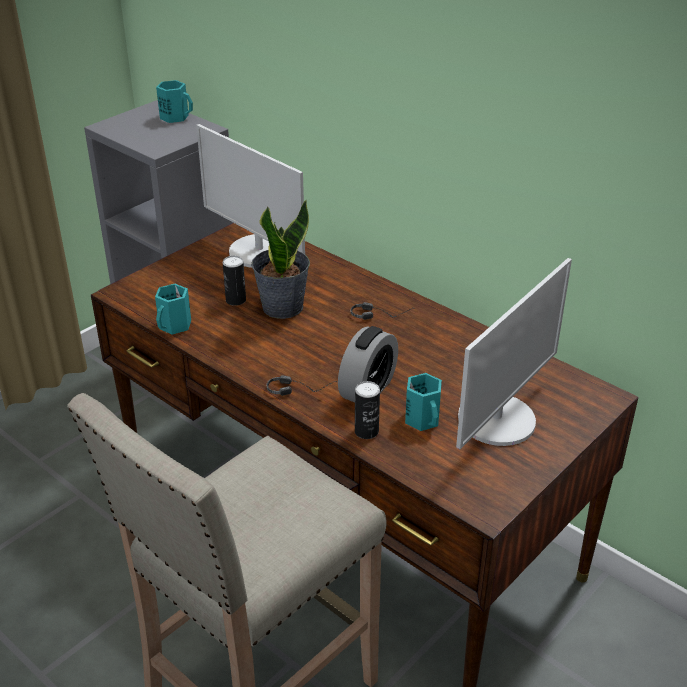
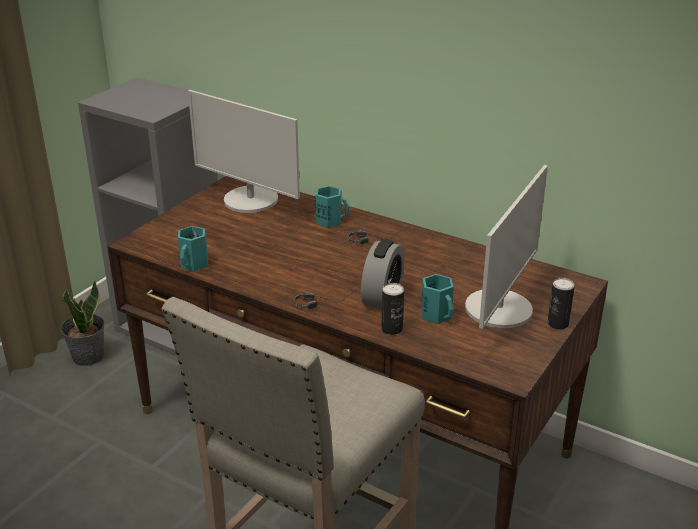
camera: 10 degrees left, 5 degrees down
turquoise mug [156,80,193,123] -> turquoise mug moved to [316,186,349,228]
can [223,256,246,306] -> can moved to [547,278,575,329]
potted plant [251,200,310,319] -> potted plant moved to [61,280,105,366]

